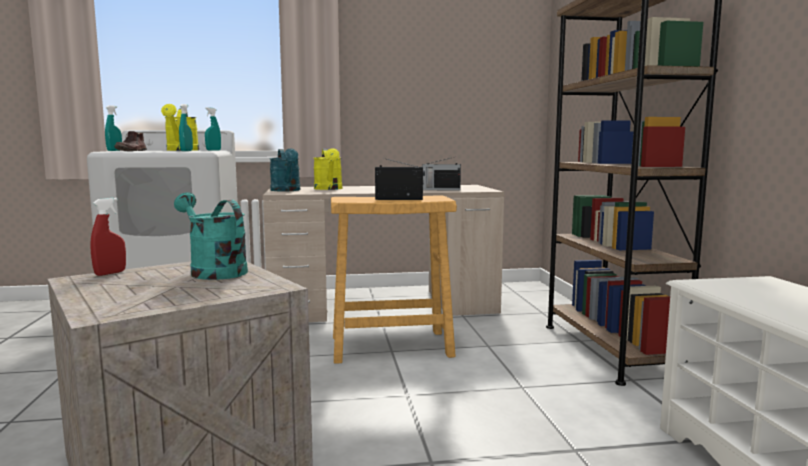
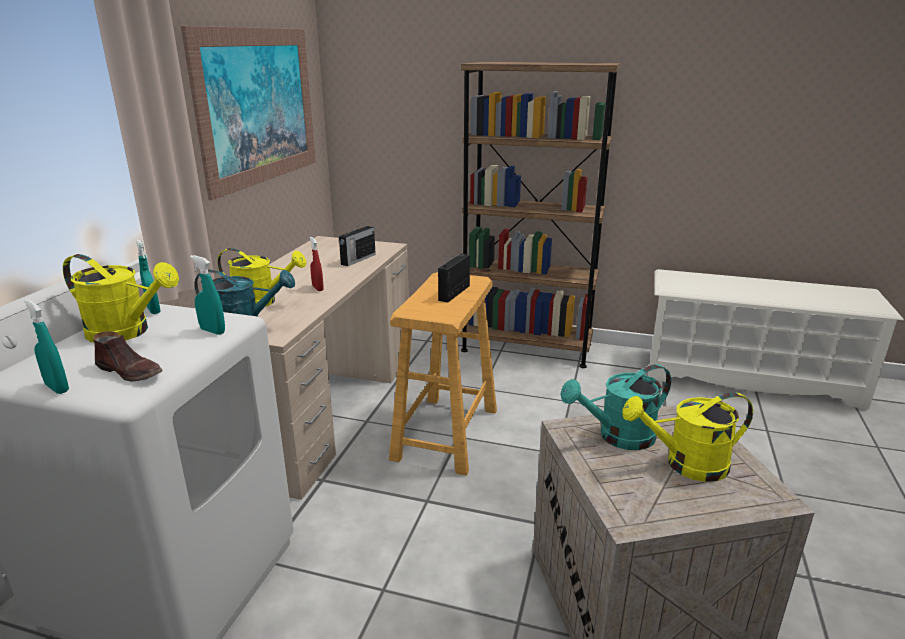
camera: 65 degrees left, 15 degrees up
red spray bottle [90,198,126,276] -> red spray bottle moved to [310,237,324,291]
none -> picture [181,26,316,200]
none -> yellow watering can [622,392,753,482]

